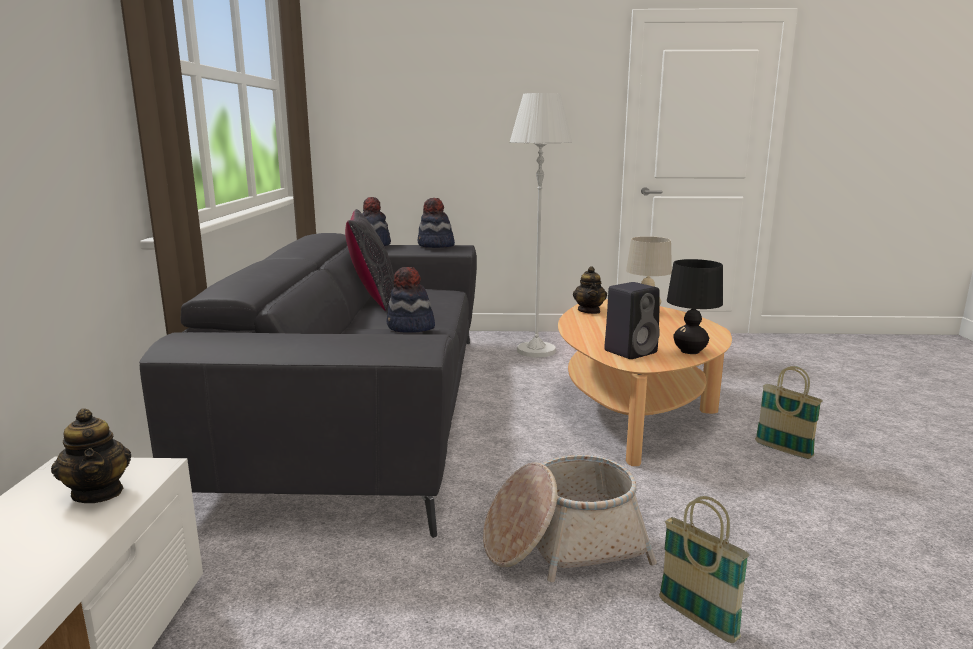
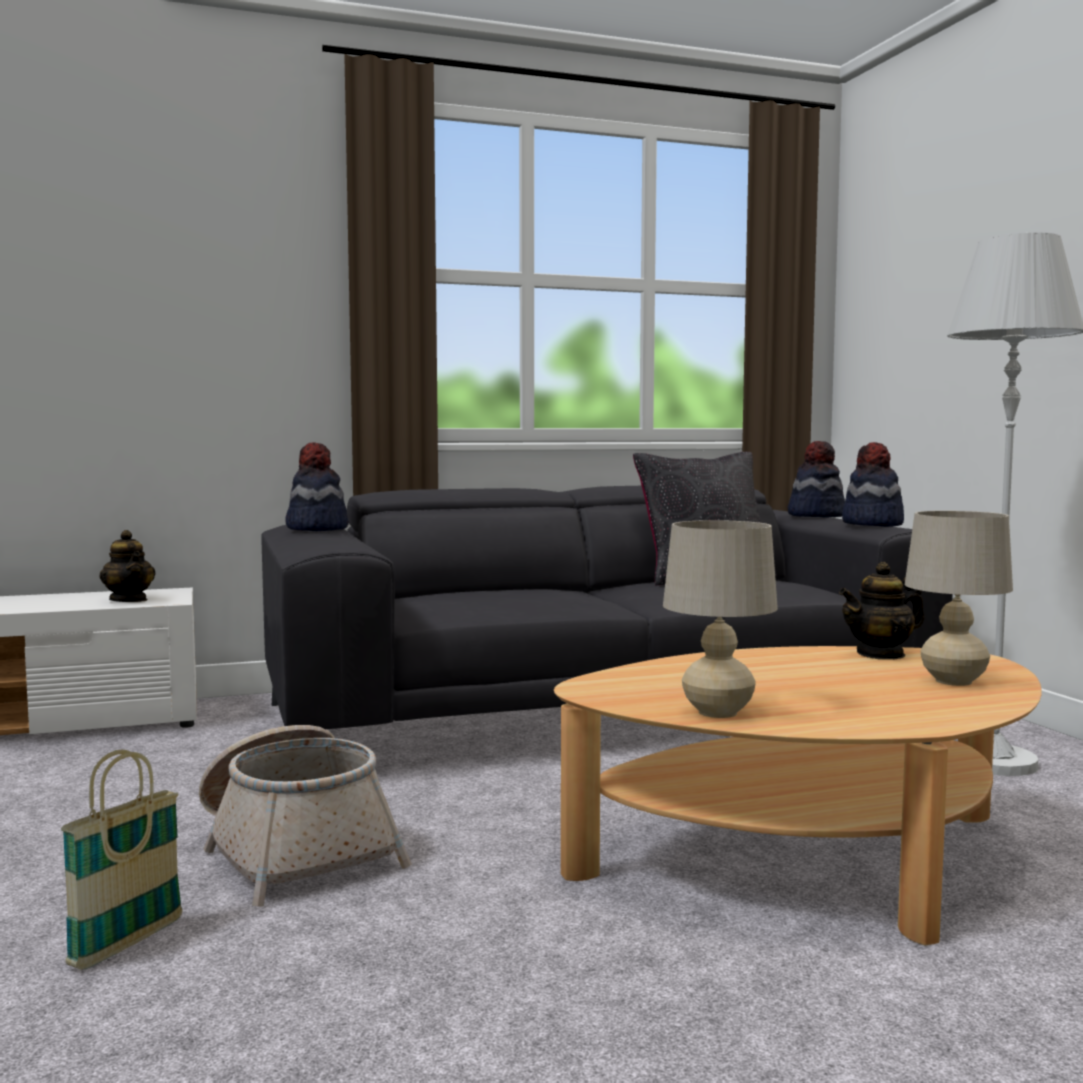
camera: 70 degrees right, 10 degrees down
teapot [51,409,131,503] -> teapot turned 75 degrees counterclockwise [99,530,155,602]
hat [386,267,435,333] -> hat moved to [285,443,349,531]
black speaker [604,282,660,359] -> none
black table lamp [667,259,723,354] -> beige table lamp [663,520,778,718]
basket [755,366,823,459] -> none

